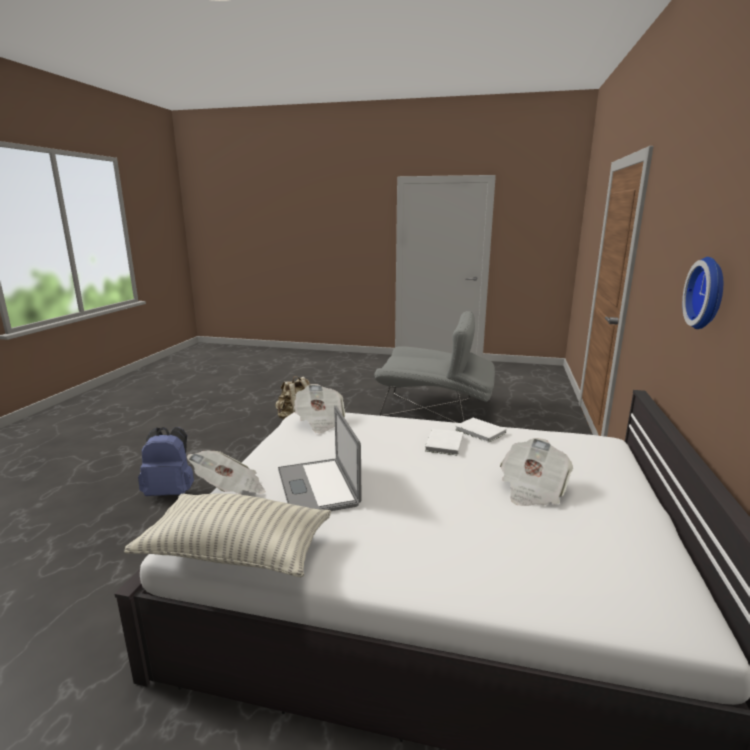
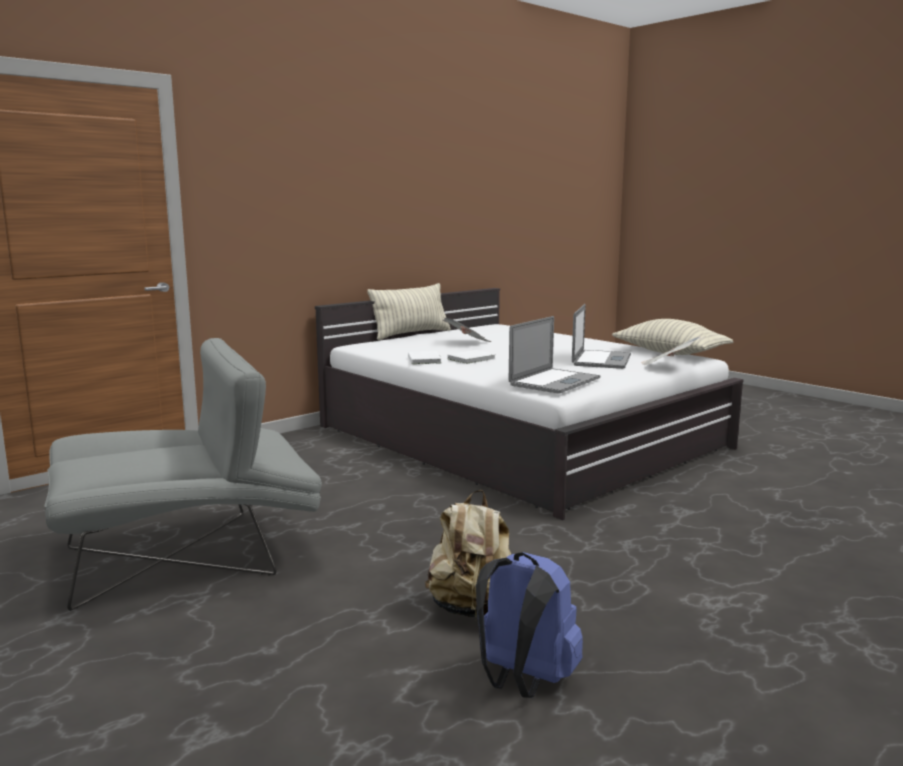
camera: 145 degrees left, 5 degrees down
blue backpack [138,427,194,496] -> blue backpack moved to [476,552,583,698]
newspaper [293,384,345,433] -> laptop [509,316,600,394]
grey armchair [374,311,495,423] -> grey armchair turned 105 degrees clockwise [44,338,322,611]
wall clock [682,257,723,329] -> none
none -> pillow [367,283,451,340]

